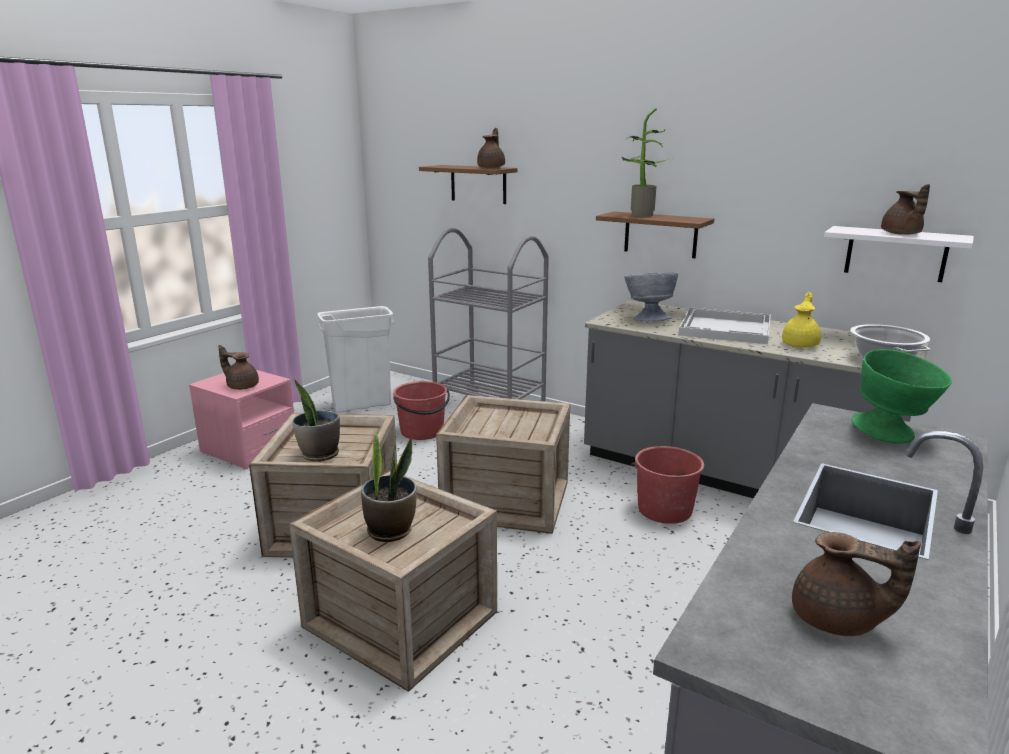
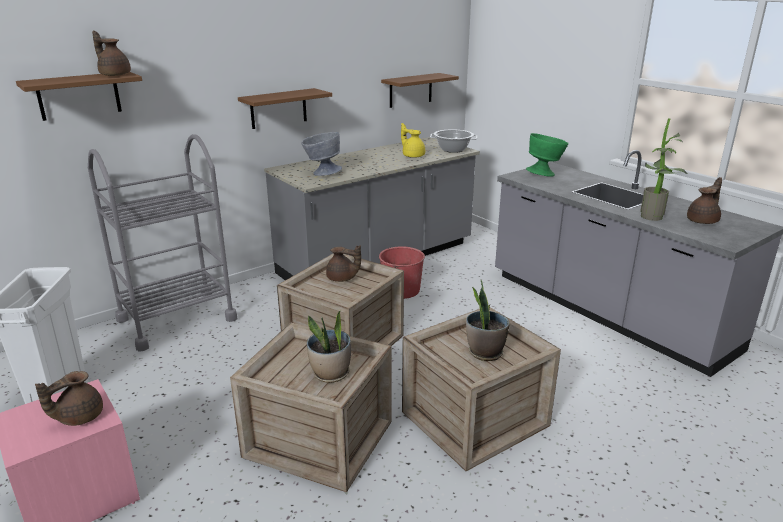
camera: 70 degrees left, 5 degrees up
red bucket [393,381,450,440] -> none
potted plant [622,108,669,217] -> potted plant moved to [640,118,687,221]
white tray [679,307,771,344] -> none
white shelf [824,226,974,282] -> brown shelf [381,73,459,108]
brown teapot [881,184,930,235] -> brown teapot moved to [326,245,361,282]

